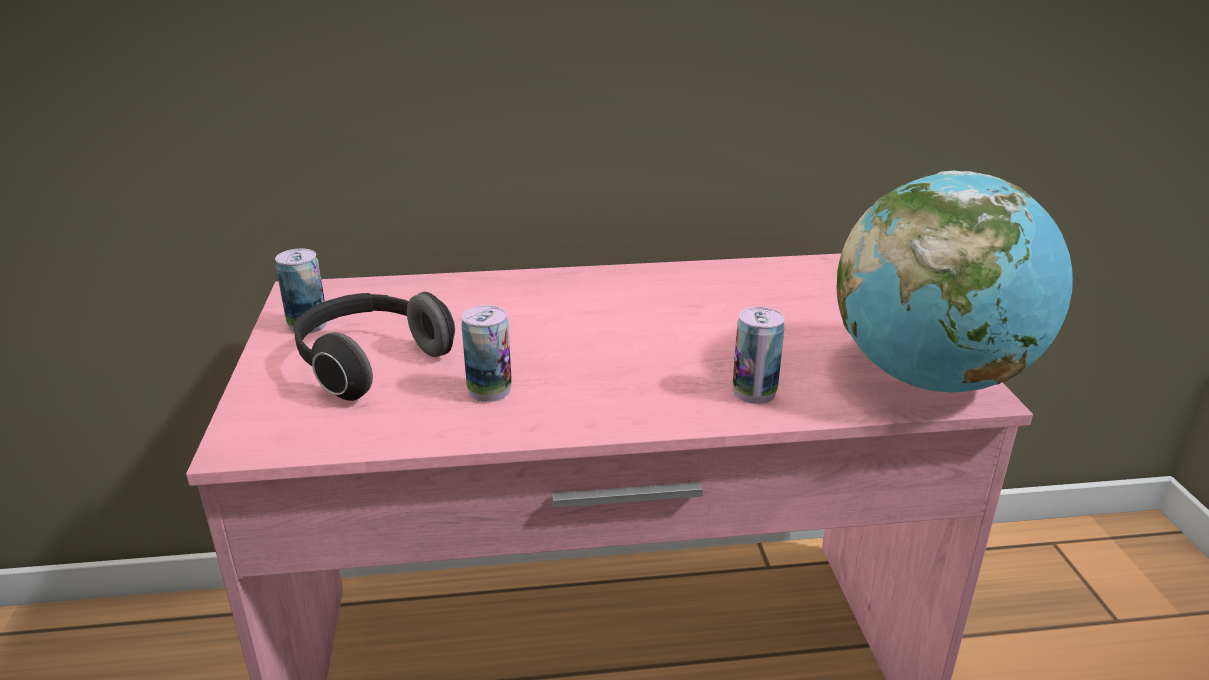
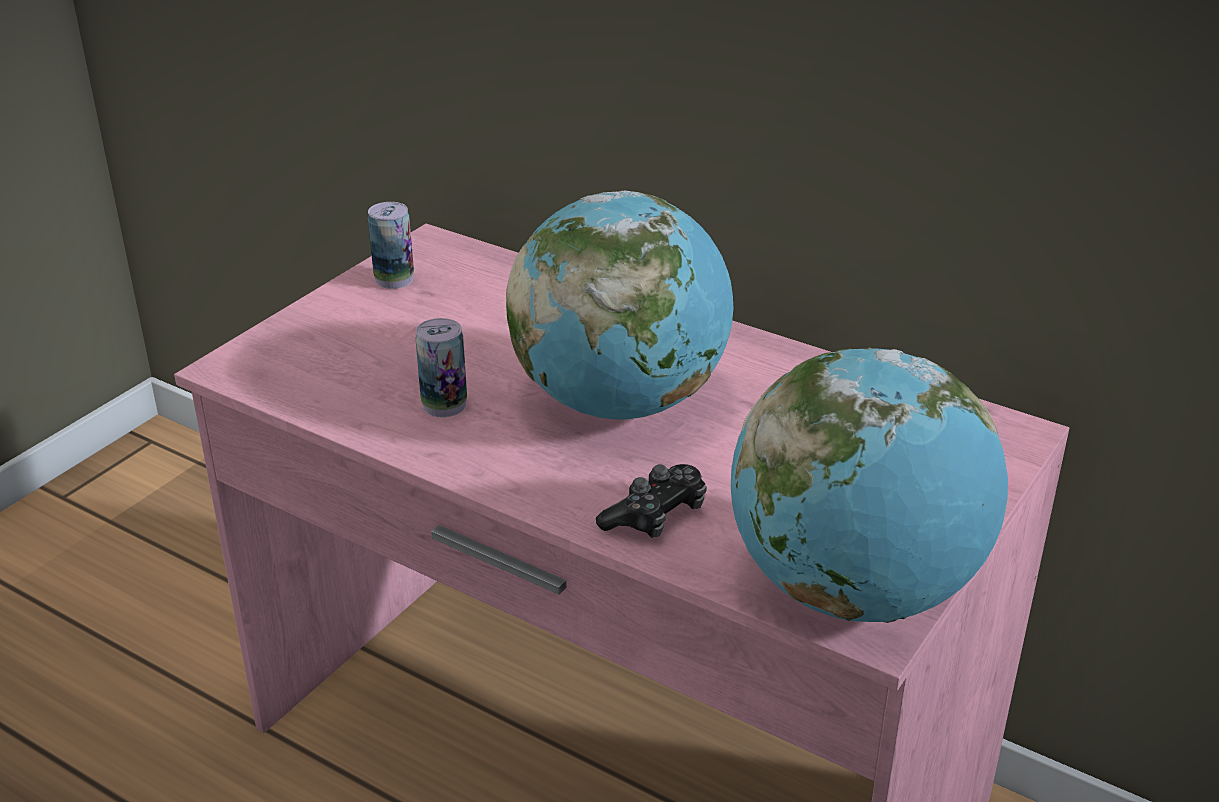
camera: 40 degrees right, 5 degrees up
headphones [294,292,455,401] -> none
can [733,307,785,404] -> game controller [596,464,707,538]
none -> globe [506,191,733,420]

